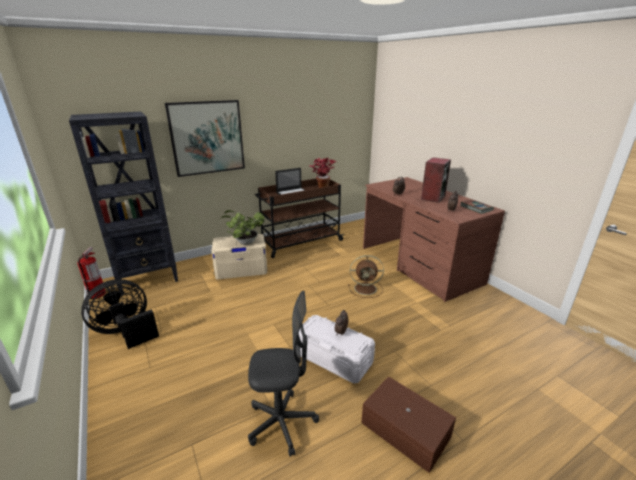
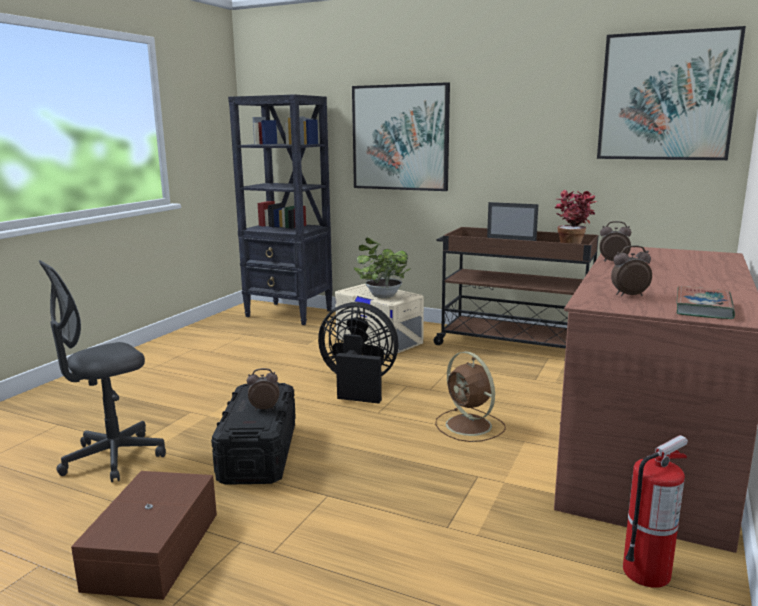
camera: 55 degrees right, 10 degrees down
fire extinguisher [77,247,106,298] -> fire extinguisher moved to [623,435,688,588]
black fan [81,279,159,349] -> black fan moved to [318,302,399,404]
grey office chair [248,291,319,457] -> grey office chair turned 90 degrees clockwise [38,260,166,482]
white storage box [299,315,375,383] -> black storage box [211,382,296,485]
speaker [421,157,451,203] -> none
none -> picture [597,26,746,160]

